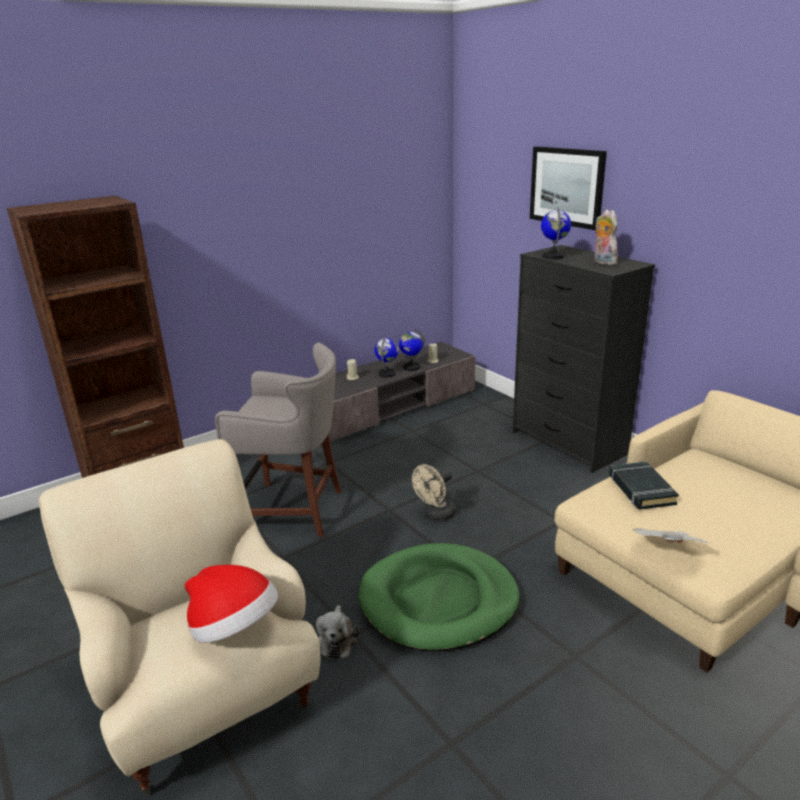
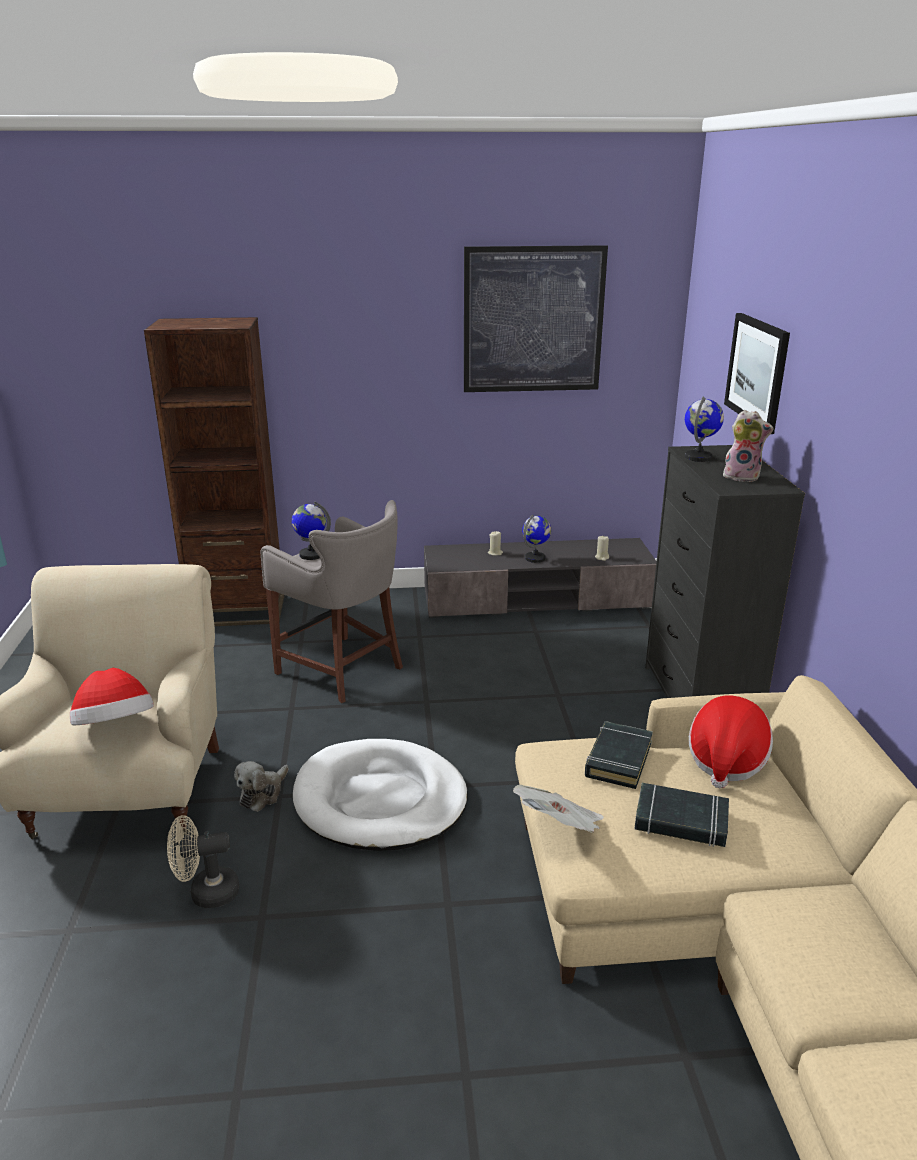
camera: 30 degrees right, 0 degrees up
green dog bed [359,543,520,651] -> white dog bed [293,739,467,851]
globe [399,329,425,371] -> globe moved to [292,501,331,560]
beige fan [412,464,456,521] -> beige fan moved to [167,815,239,908]
plush toy [594,210,618,265] -> plush toy turned 105 degrees clockwise [723,410,774,482]
none -> picture [464,245,608,392]
none -> black book [635,783,729,847]
none -> hat [689,696,773,789]

